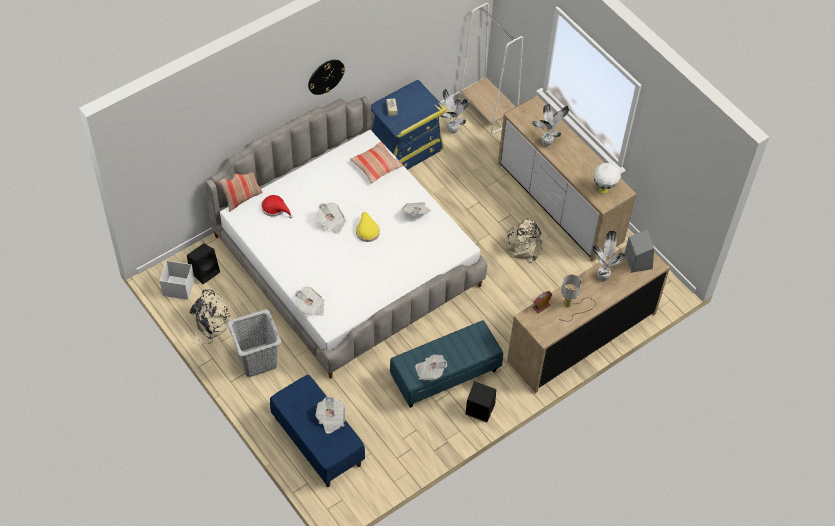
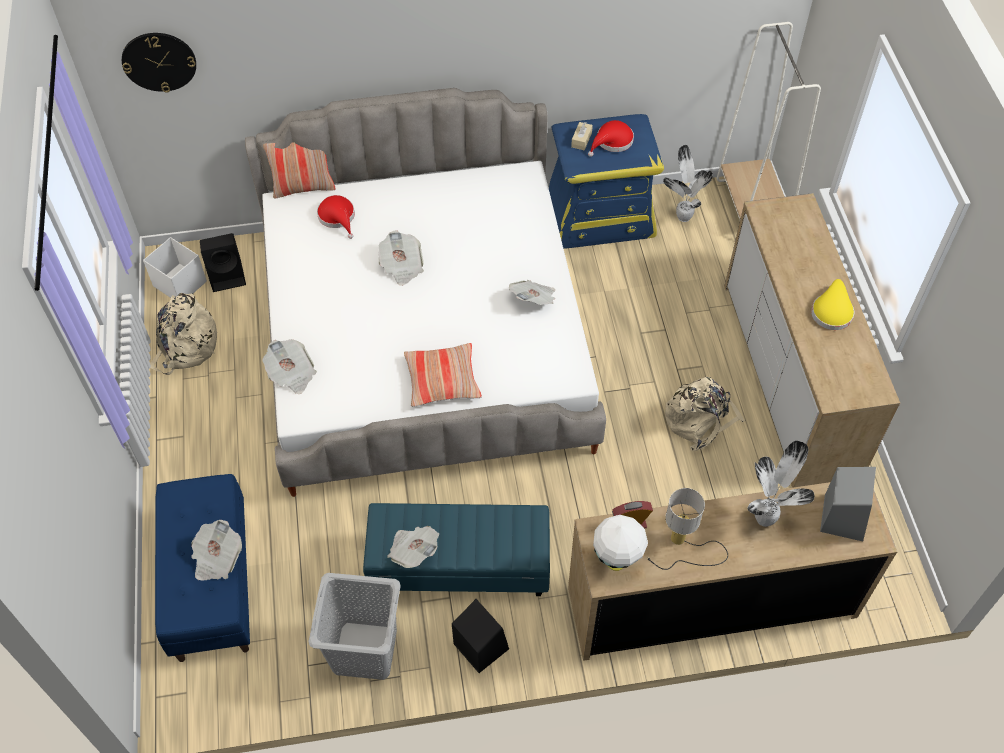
camera: 30 degrees right, 0 degrees up
grey laundry basket [227,309,281,377] -> grey laundry basket moved to [308,573,401,680]
wall clock [308,60,345,95] -> wall clock moved to [122,33,196,93]
pillow [350,142,403,184] -> pillow moved to [404,343,482,407]
yellow hat [356,212,380,242] -> yellow hat moved to [811,279,854,330]
potted plant [532,104,569,147] -> none
white table lamp [594,163,621,194] -> white table lamp moved to [593,515,648,571]
none -> red hat [588,120,634,157]

